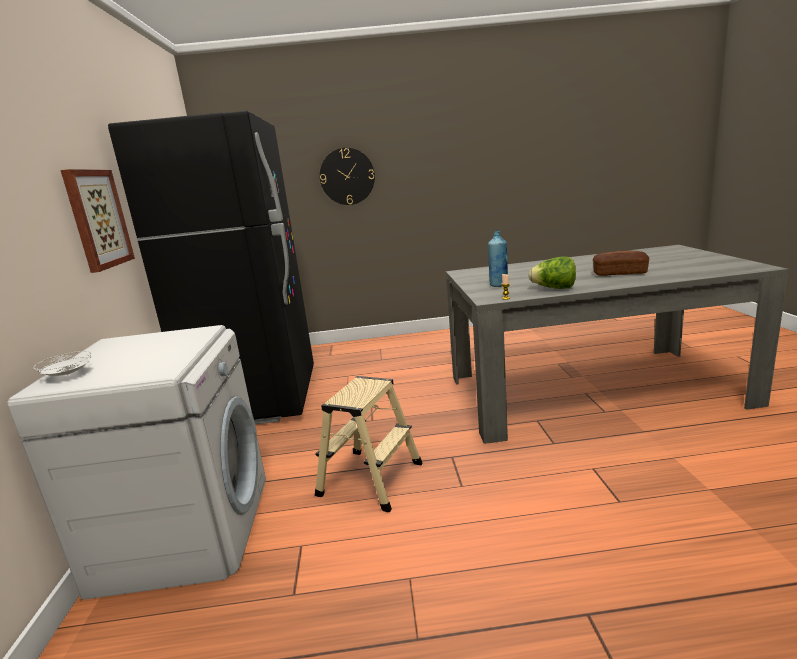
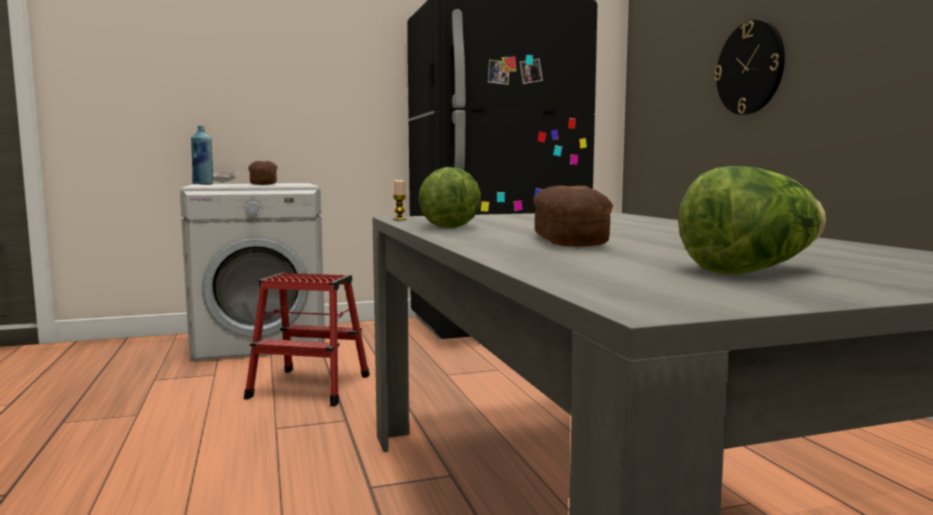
camera: 75 degrees right, 10 degrees down
picture [61,169,135,273] -> none
beige step ladder [315,376,423,512] -> red step ladder [244,272,370,406]
blue bottle [488,231,508,287] -> blue bottle moved to [191,126,213,185]
none -> bread [248,161,277,185]
none -> lettuce [678,166,826,274]

